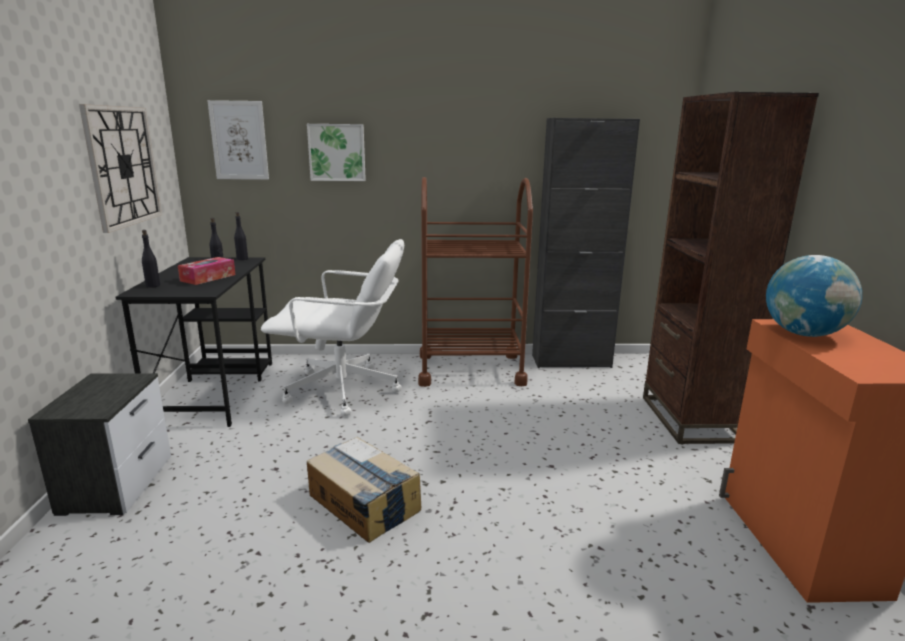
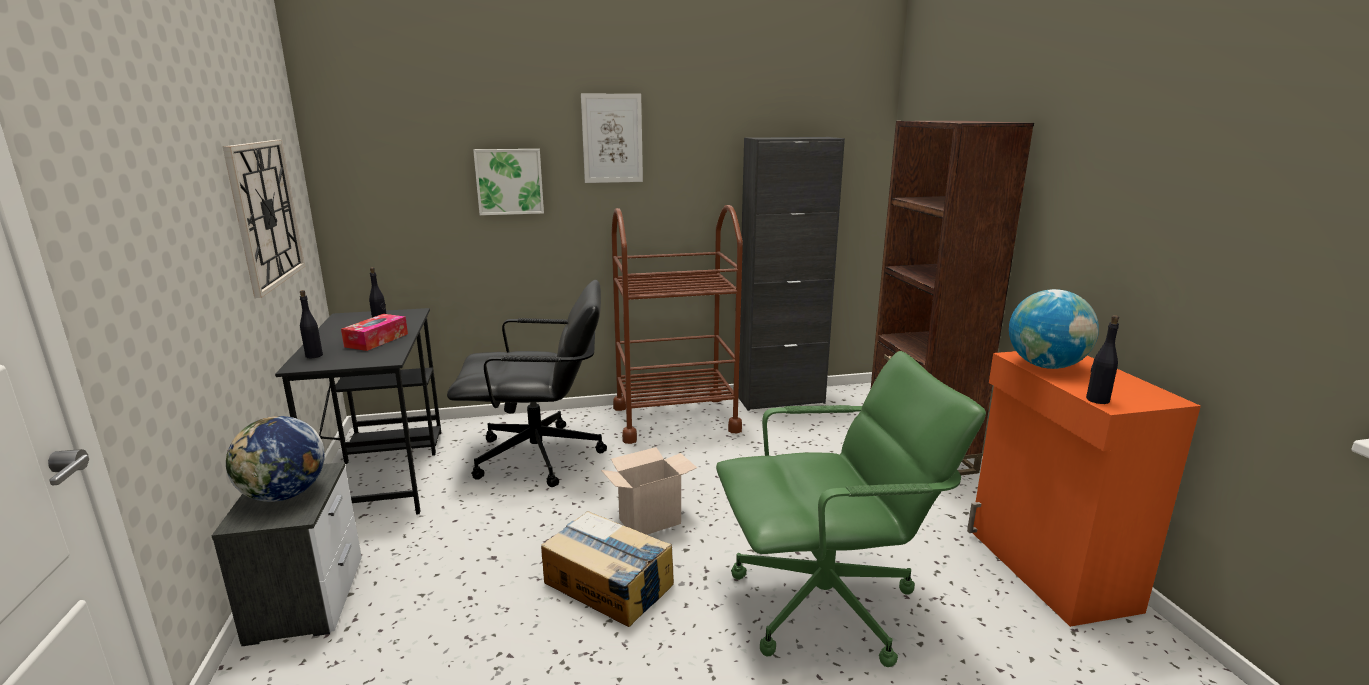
camera: 10 degrees left, 0 degrees up
picture [207,100,269,180] -> picture moved to [581,94,643,183]
black bottle [234,212,248,260] -> black bottle moved to [1086,315,1119,404]
white office chair [261,239,404,416] -> black office chair [447,280,607,487]
none -> globe [226,416,325,502]
none -> cardboard box [601,447,697,535]
none -> green office chair [716,351,986,667]

